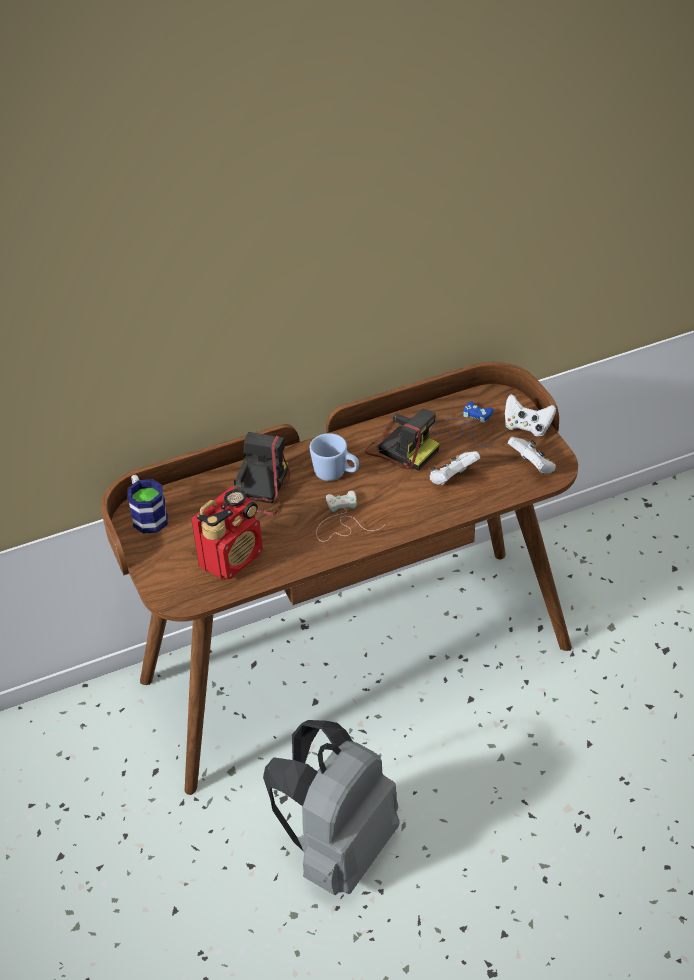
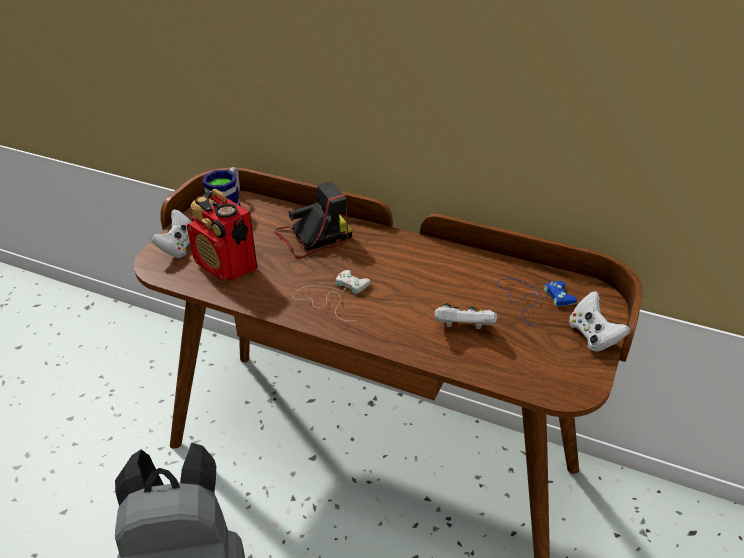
camera: 45 degrees right, 5 degrees down
radio [191,486,263,579] -> radio turned 45 degrees clockwise [187,189,257,281]
blue mug [310,433,359,481] -> none
camera [365,409,440,471] -> none
white game controller [508,437,556,474] -> white game controller moved to [150,209,191,258]

